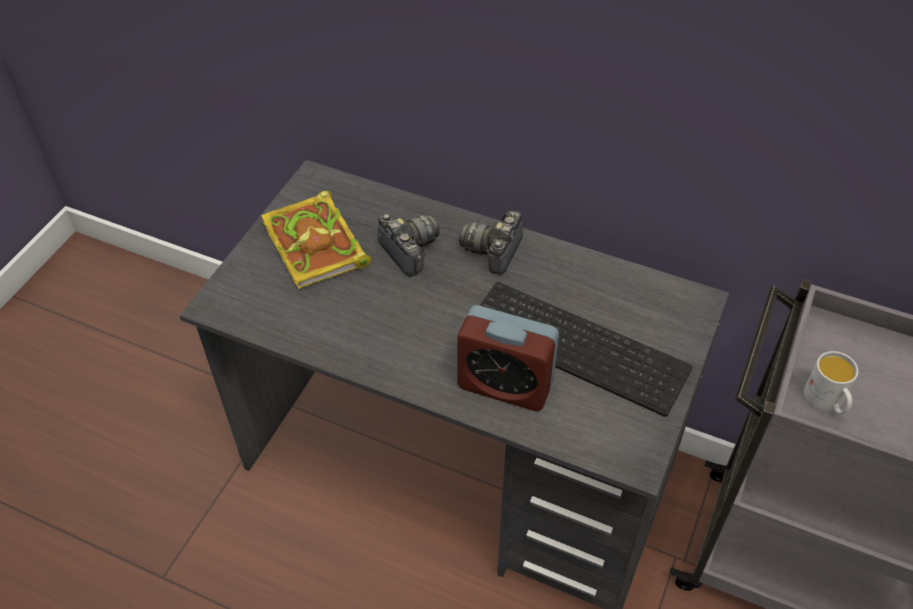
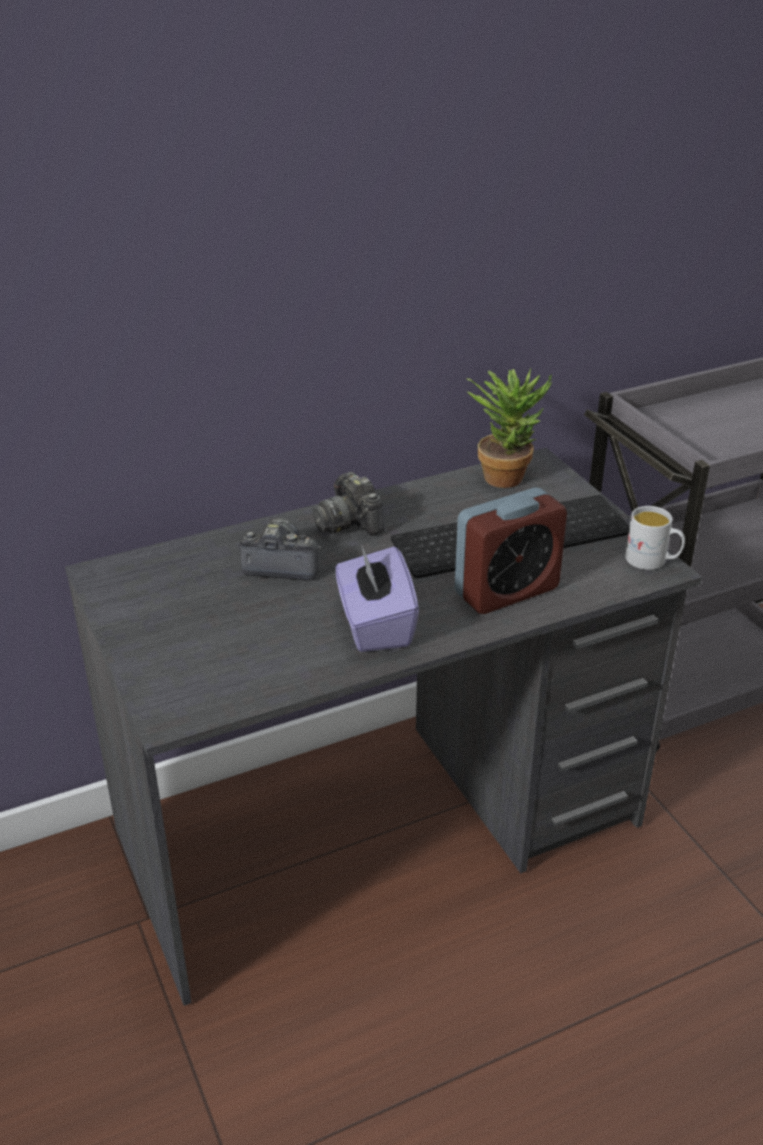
camera: 50 degrees left, 15 degrees down
book [261,191,371,289] -> none
white mug [804,351,858,414] -> white mug moved to [625,506,685,570]
none -> purple tissue box [336,546,419,652]
none -> potted plant [466,368,552,488]

